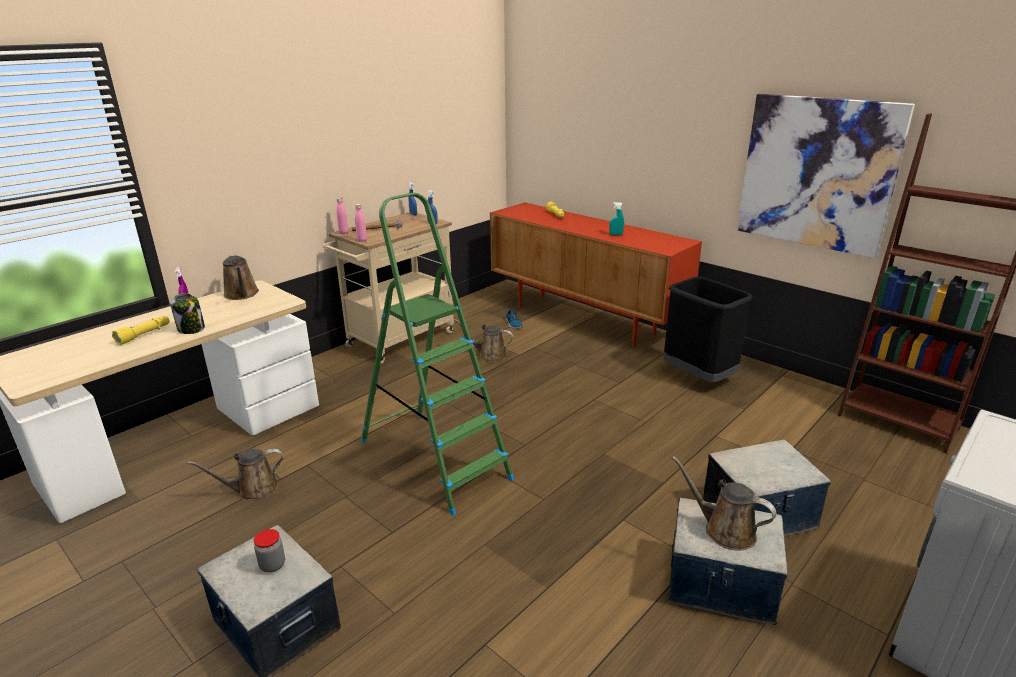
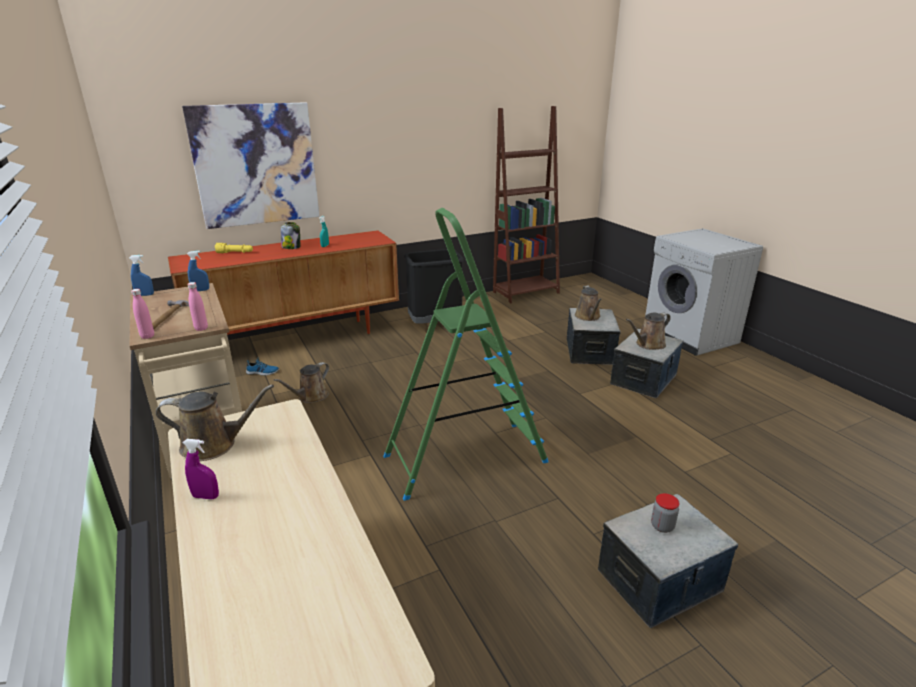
camera: 70 degrees left, 0 degrees up
yellow flashlight [112,316,170,345] -> none
jar [170,293,205,334] -> jar moved to [281,222,300,249]
brown watering can [188,449,283,500] -> brown watering can moved to [575,285,602,321]
picture [737,94,915,258] -> picture moved to [182,102,320,229]

